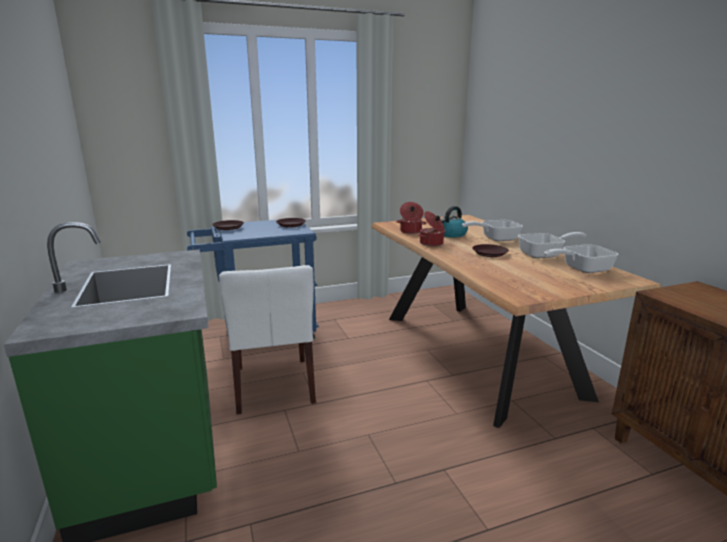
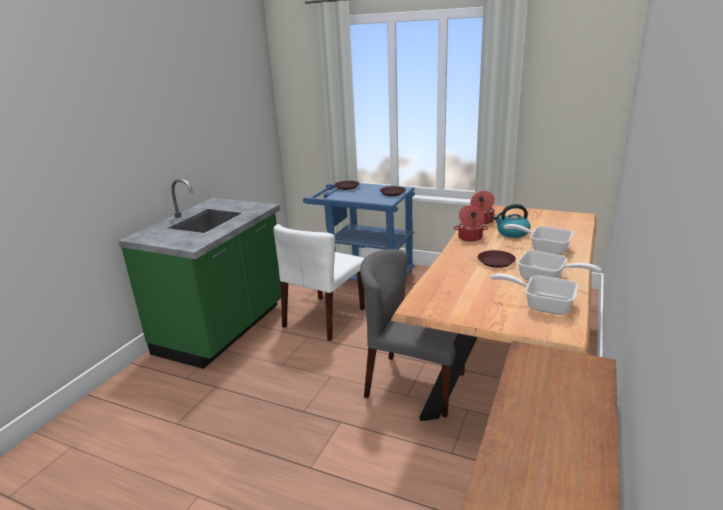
camera: 45 degrees right, 5 degrees up
none -> grey chair [360,249,465,417]

